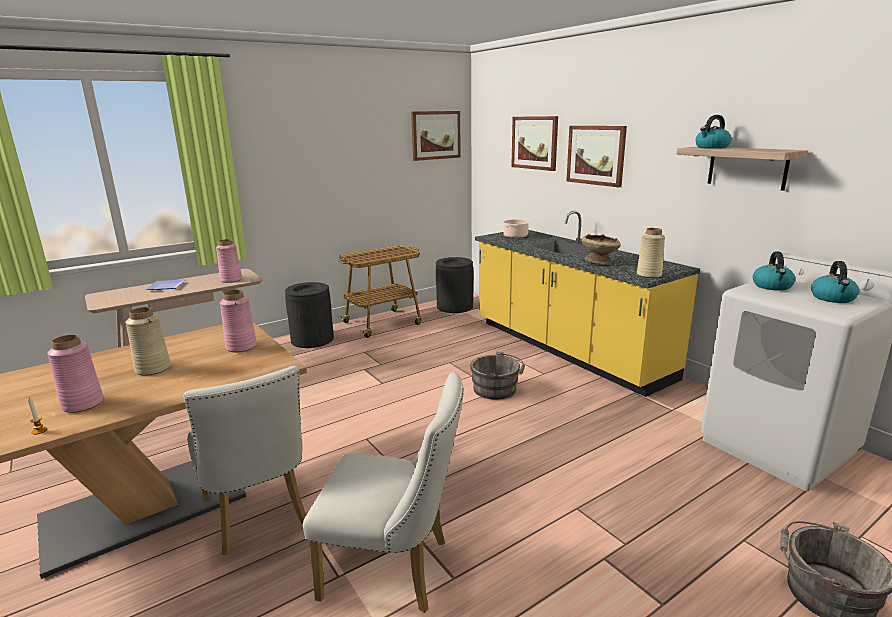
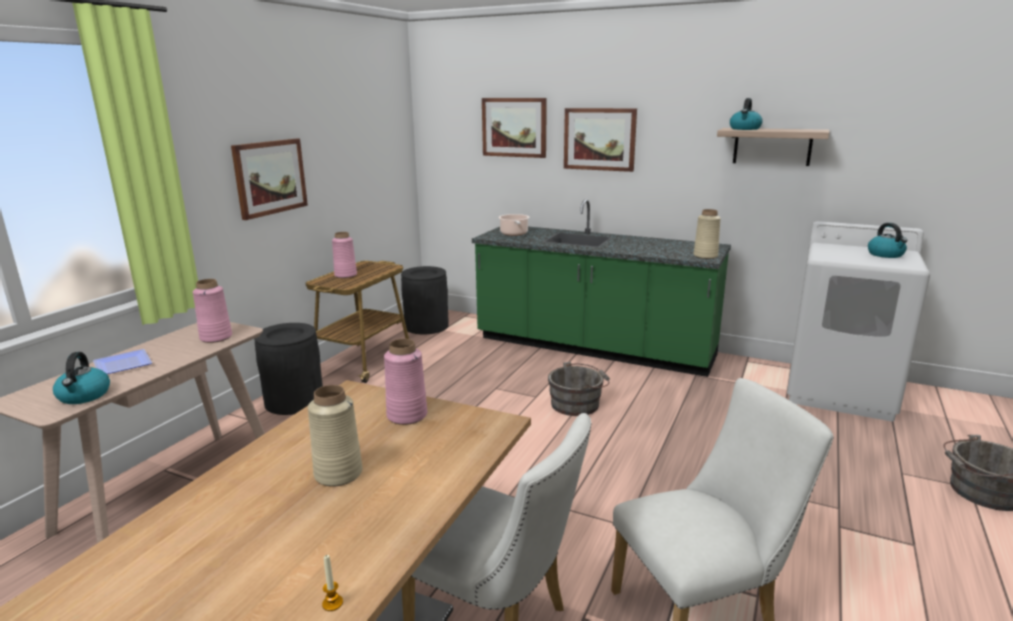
camera: 30 degrees left, 0 degrees up
pink vase [47,335,104,413] -> pink vase moved to [332,232,357,278]
picture [411,111,461,161] -> picture moved to [231,139,308,220]
yellow counter [475,211,700,397] -> green counter [472,199,731,377]
beige bowl [582,234,621,264] -> none
kettle [753,252,796,291] -> kettle moved to [53,352,110,404]

